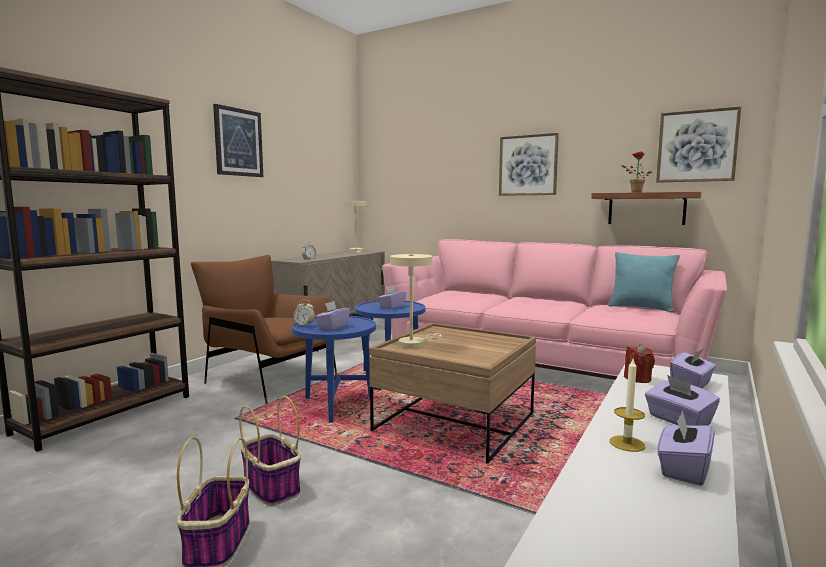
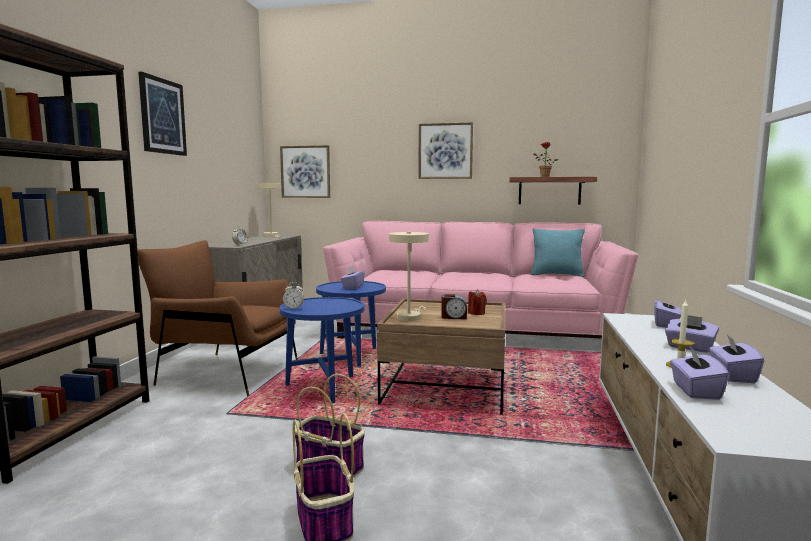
camera: 20 degrees left, 0 degrees up
purple tissue box [315,301,350,330] -> purple tissue box moved to [670,345,729,400]
red candle [624,344,655,383] -> red candle moved to [468,289,487,315]
picture [656,106,741,183] -> picture moved to [280,145,330,198]
none -> alarm clock [441,294,467,319]

